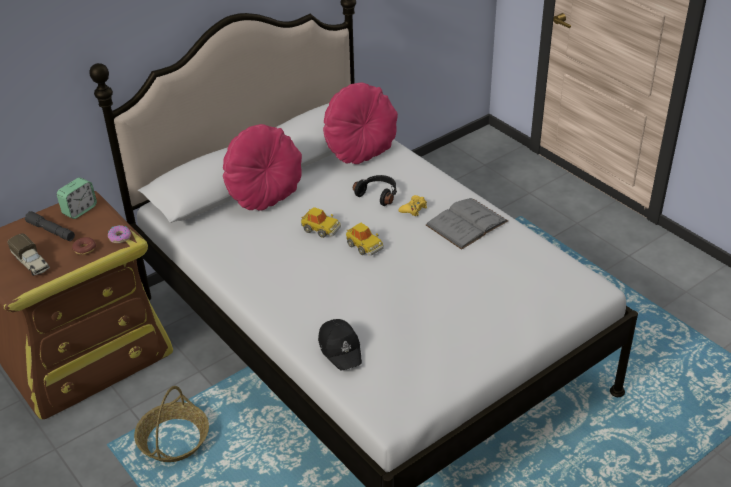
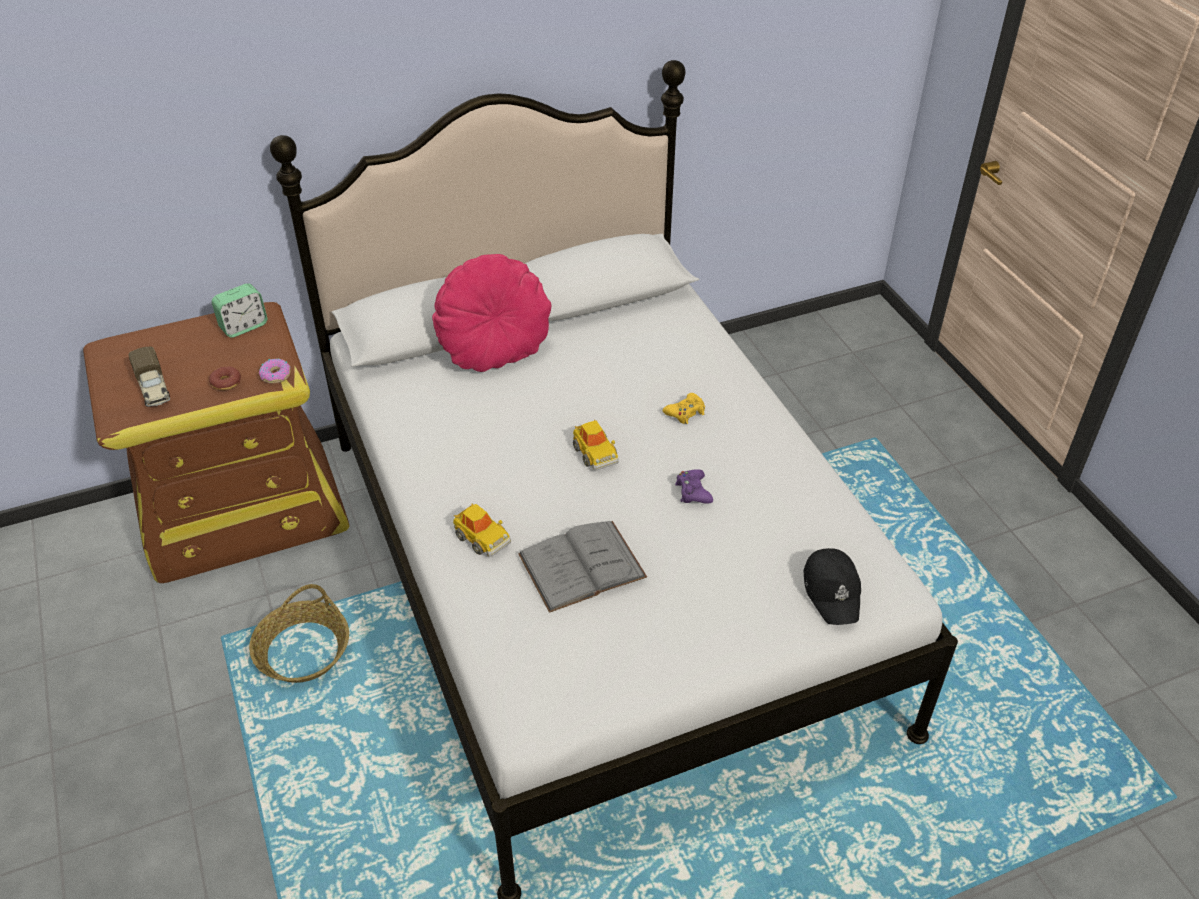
camera: 15 degrees right, 5 degrees up
grey flashlight [25,211,75,241] -> none
toy car [301,207,341,238] -> toy car moved to [453,503,511,557]
black cap [318,319,362,370] -> black cap moved to [804,548,861,625]
pink pillow [323,82,398,164] -> none
black headphones [353,175,397,206] -> none
grey book [426,198,508,250] -> grey book moved to [518,521,647,613]
none -> purple game controller [675,469,713,504]

